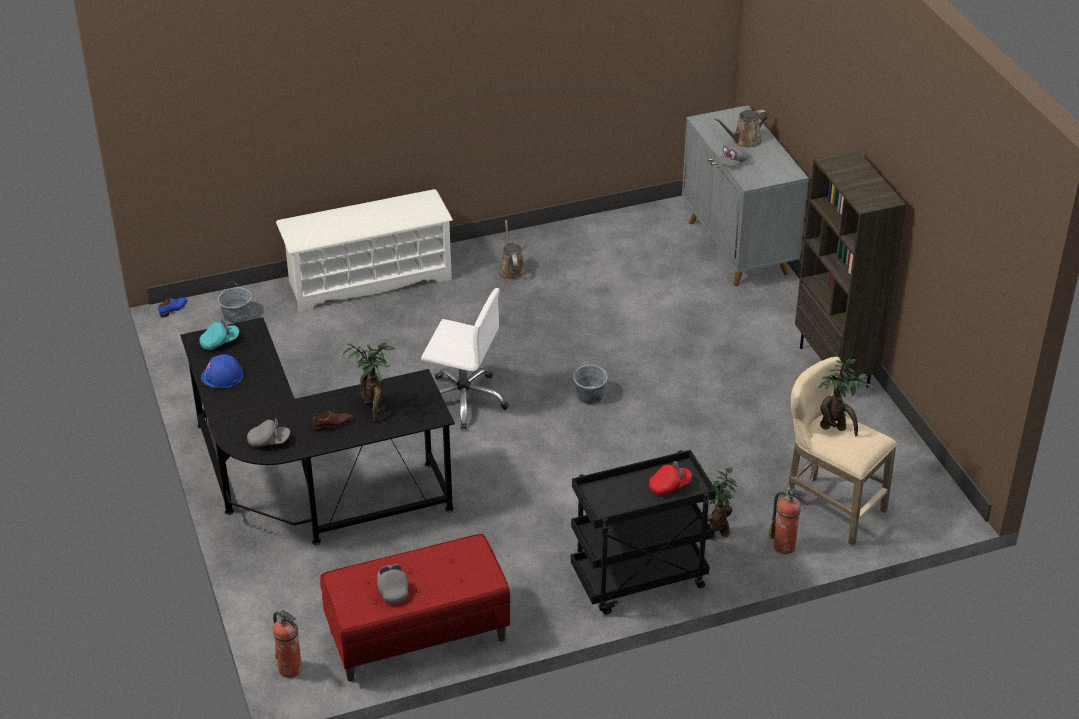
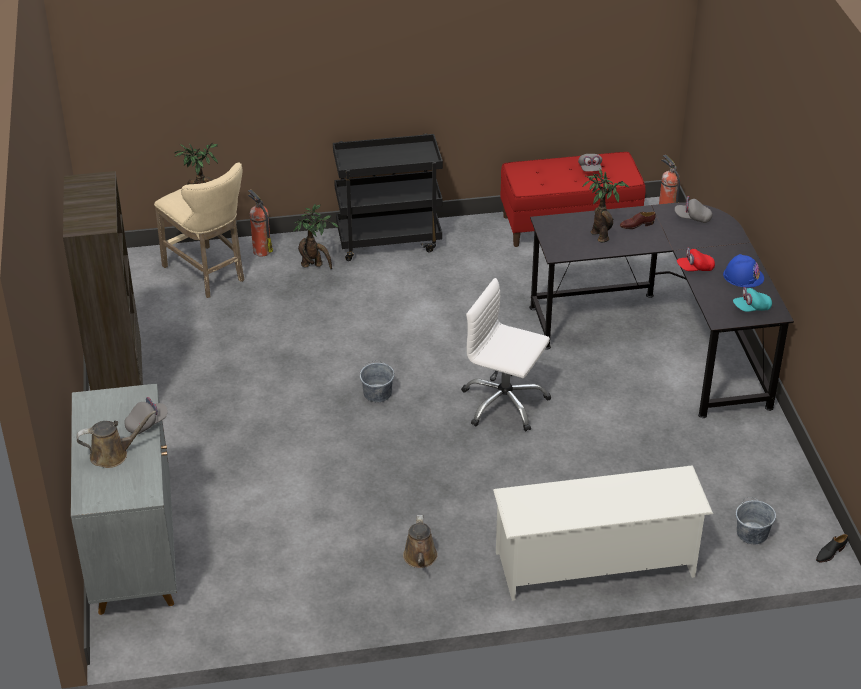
camera: 170 degrees left, 0 degrees up
blue shoe [158,298,188,317] -> black shoe [816,534,848,562]
red cap [649,461,692,496] -> red cap moved to [677,248,715,271]

